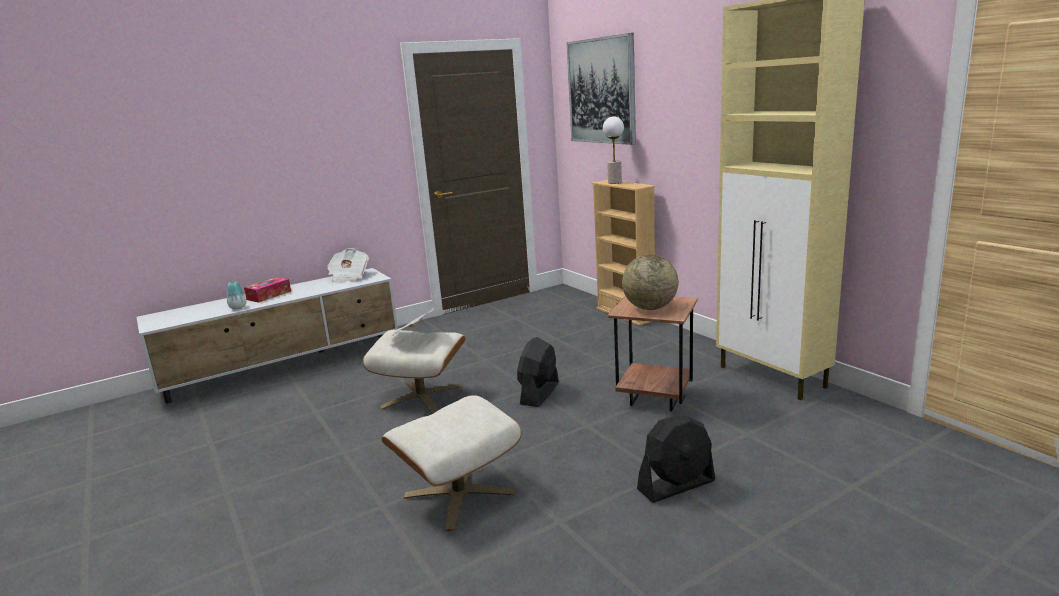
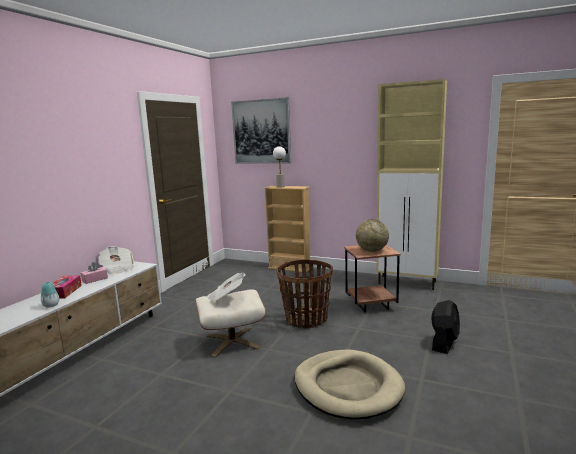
camera: 35 degrees left, 5 degrees down
beige ottoman [381,395,522,531] -> beige dog bed [294,349,405,419]
black fan [517,337,559,407] -> basket [276,259,333,328]
none -> pink tissue box [81,262,108,284]

